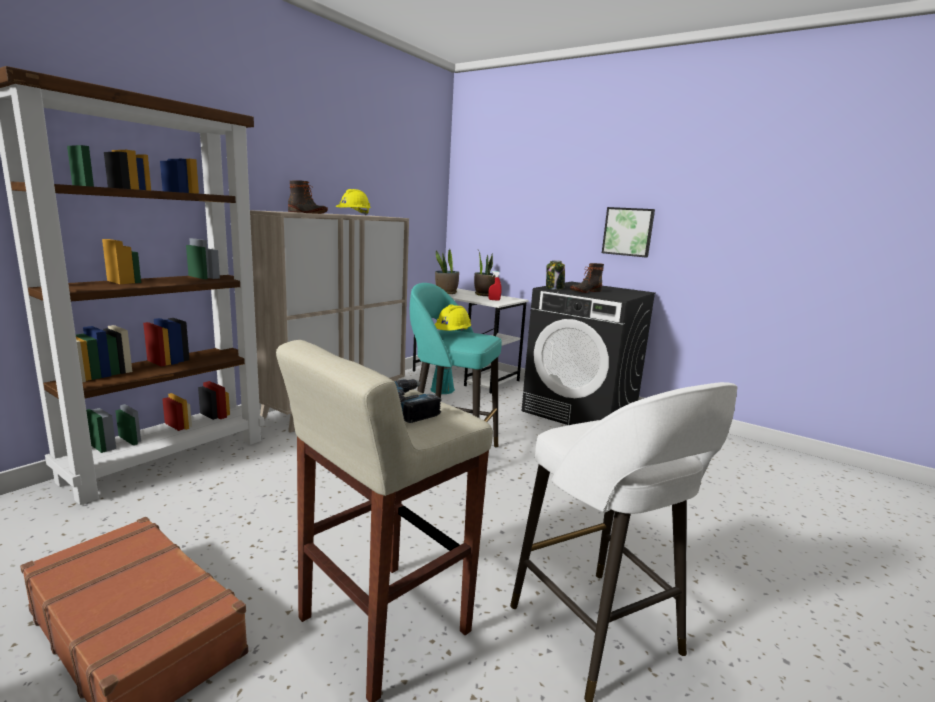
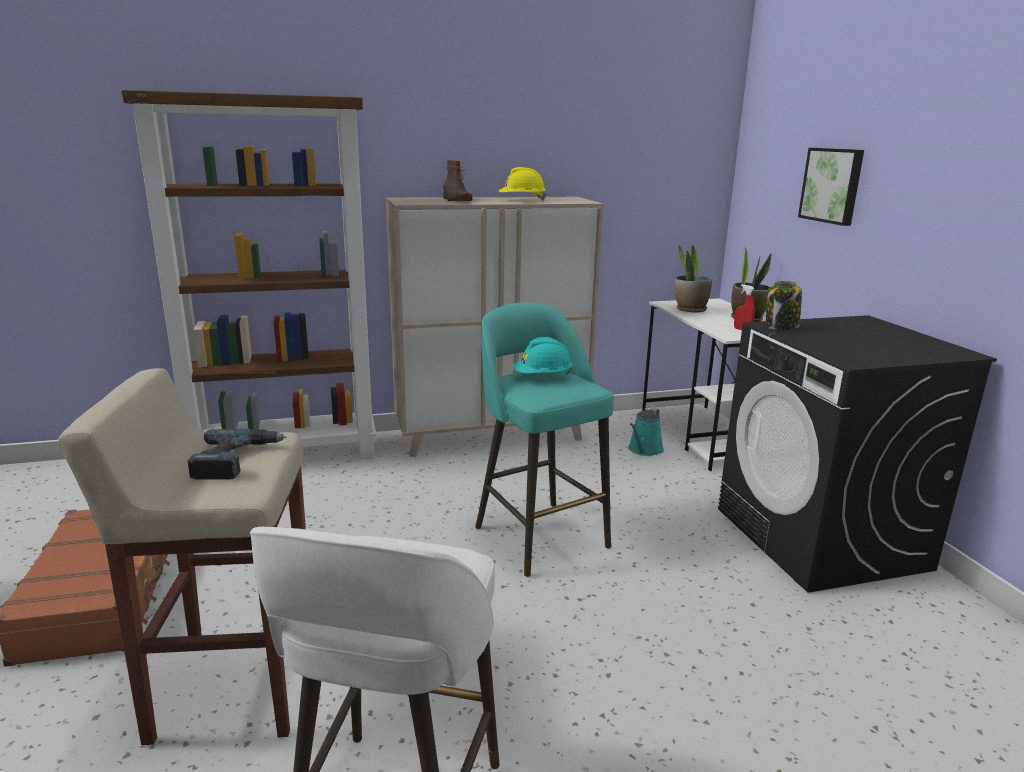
camera: 40 degrees right, 5 degrees up
yellow hard hat [435,304,471,331] -> turquoise hard hat [513,337,573,375]
boot [570,263,604,293] -> none
picture [602,207,655,257] -> picture moved to [798,148,864,226]

